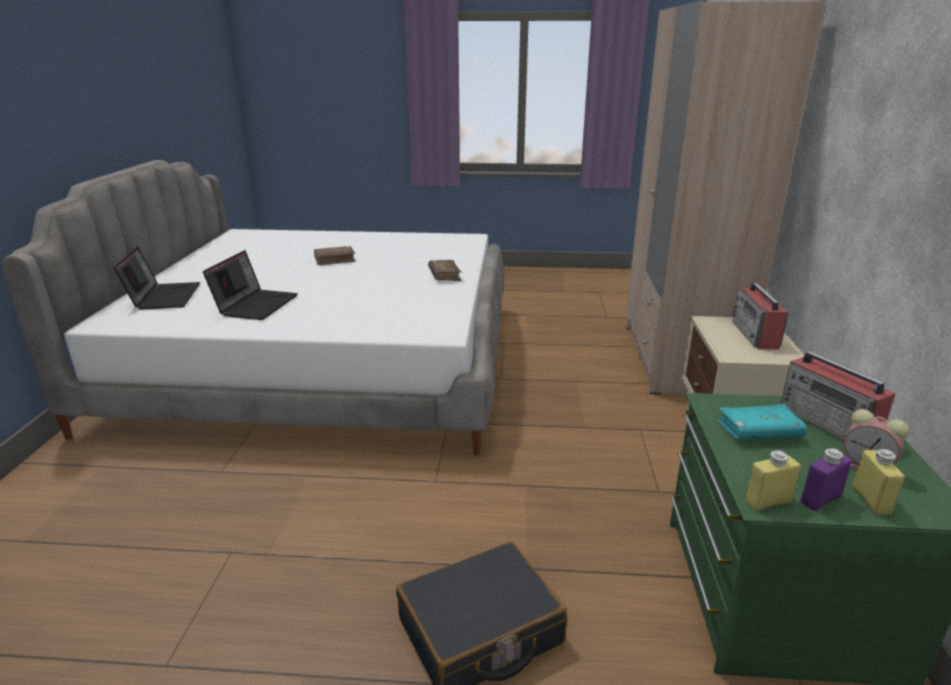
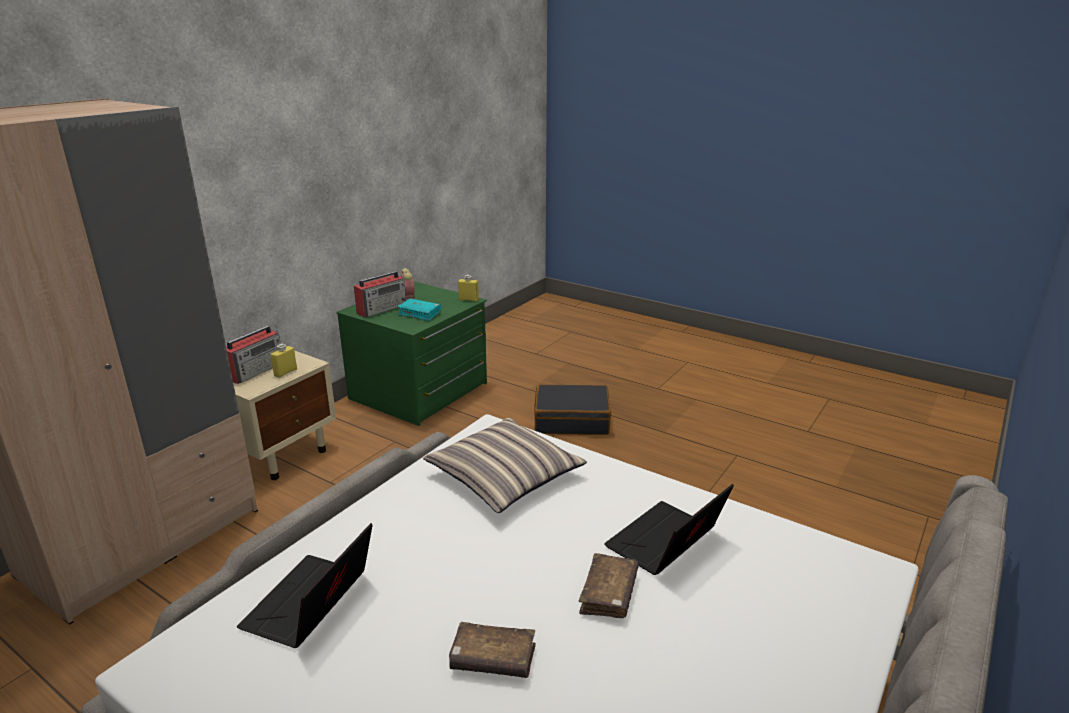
camera: 150 degrees left, 0 degrees up
laptop [114,247,200,310] -> laptop moved to [237,523,373,648]
brown book [428,260,461,281] -> brown book moved to [579,553,639,618]
radio [780,351,895,441] -> radio turned 45 degrees clockwise [354,271,406,317]
purple bottle [800,448,852,511] -> none
yellow bottle [852,449,905,515] -> yellow bottle moved to [271,344,297,378]
none -> pillow [423,418,587,513]

